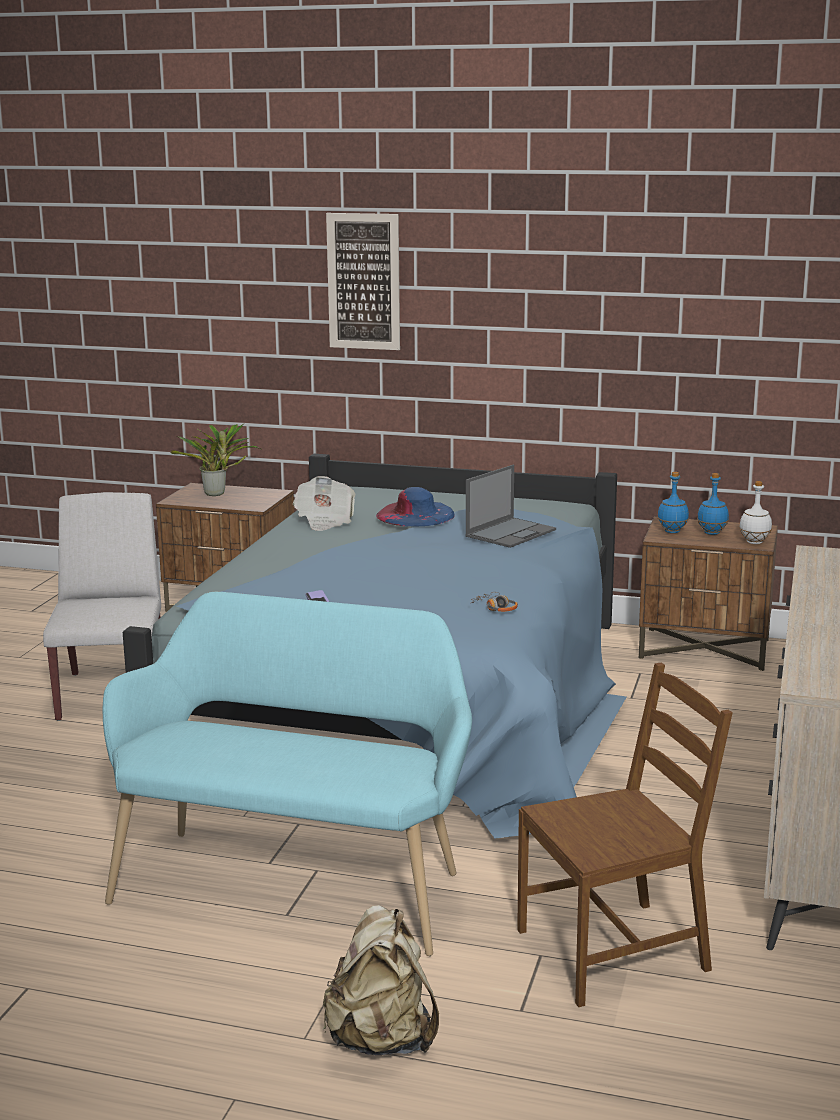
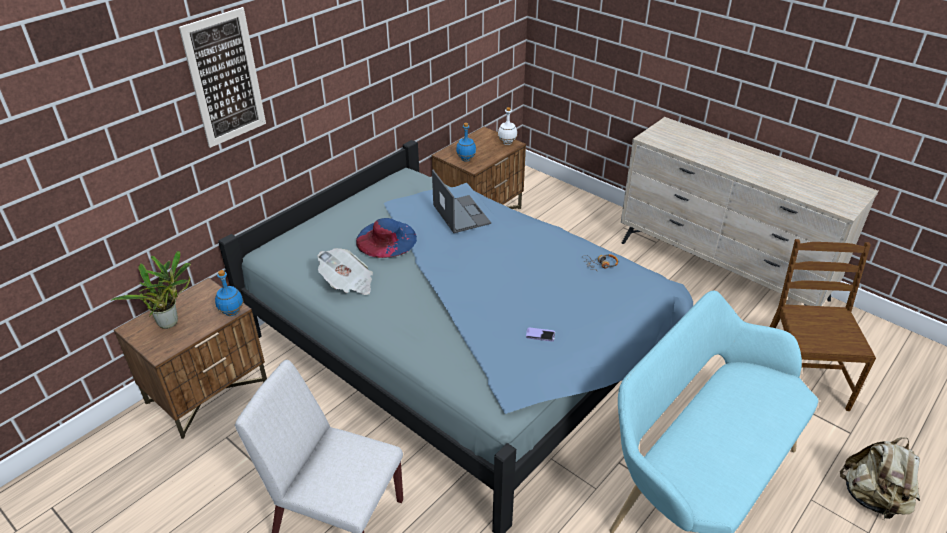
camera: 65 degrees left, 20 degrees up
blue bottle [697,473,729,535] -> blue bottle moved to [215,270,243,316]

